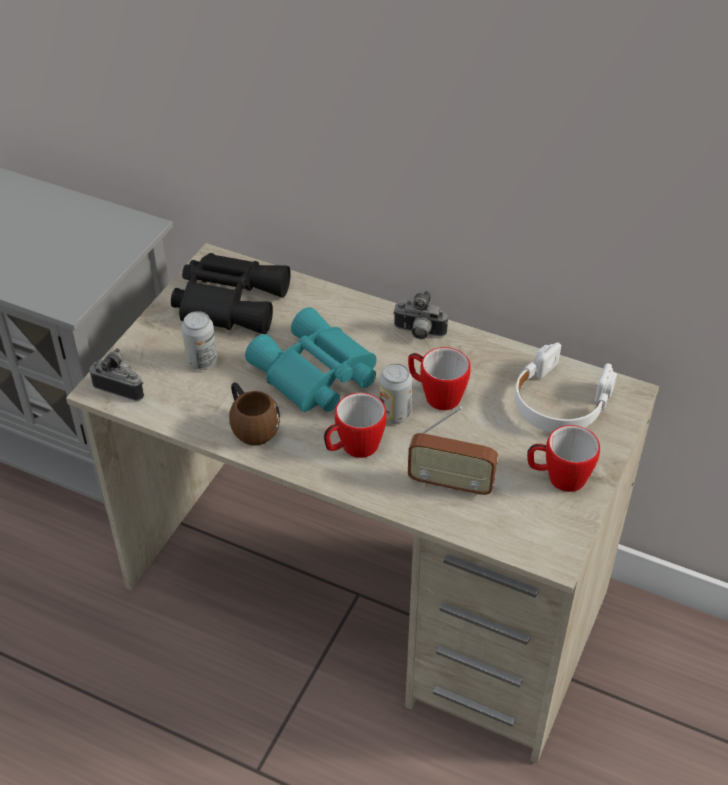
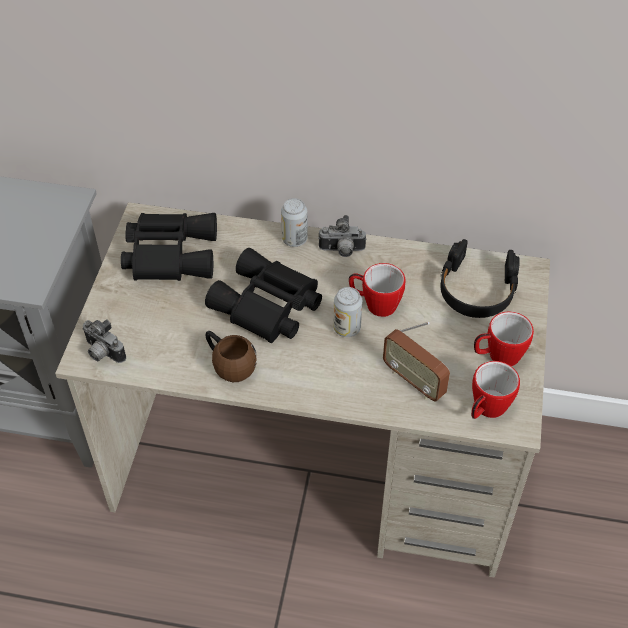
camera: 15 degrees left, 5 degrees up
camera [89,348,144,401] -> camera turned 150 degrees counterclockwise [82,319,126,363]
can [182,311,217,370] -> can moved to [281,198,308,247]
turquoise binoculars [245,307,377,412] -> black binoculars [205,248,322,343]
mug [324,393,387,458] -> mug moved to [471,361,520,419]
radio [408,406,498,498] -> radio turned 45 degrees clockwise [383,322,450,402]
white headphones [515,342,617,432] -> black headphones [440,239,520,318]

